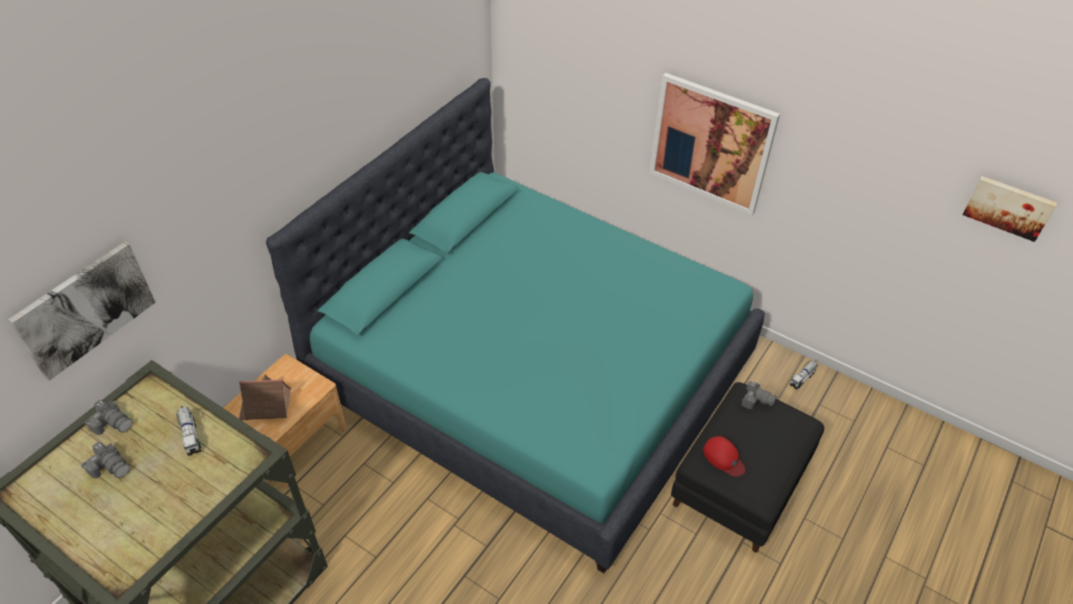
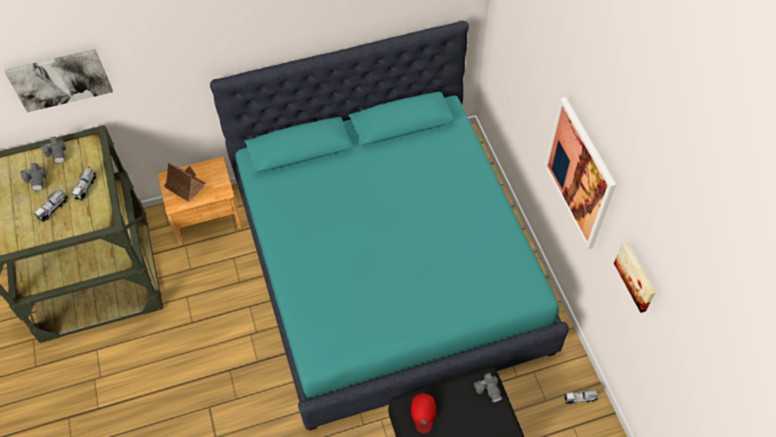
camera: 40 degrees right, 10 degrees up
picture [963,176,1057,242] -> picture moved to [614,242,656,313]
none -> toy truck [34,190,68,222]

